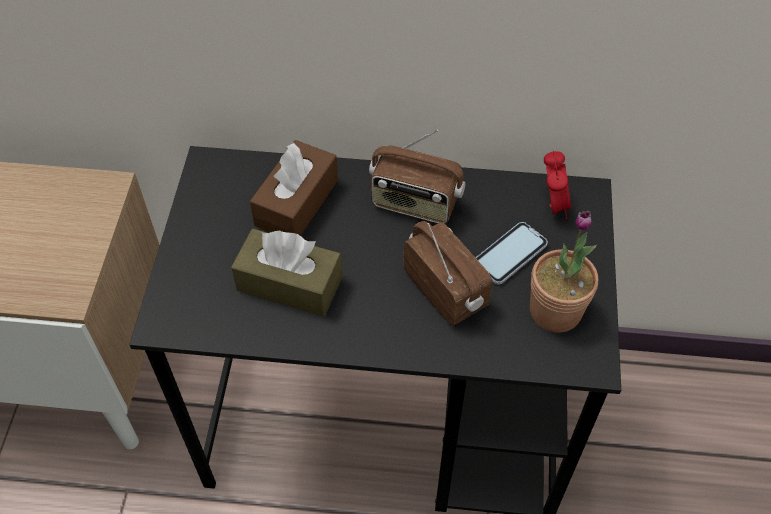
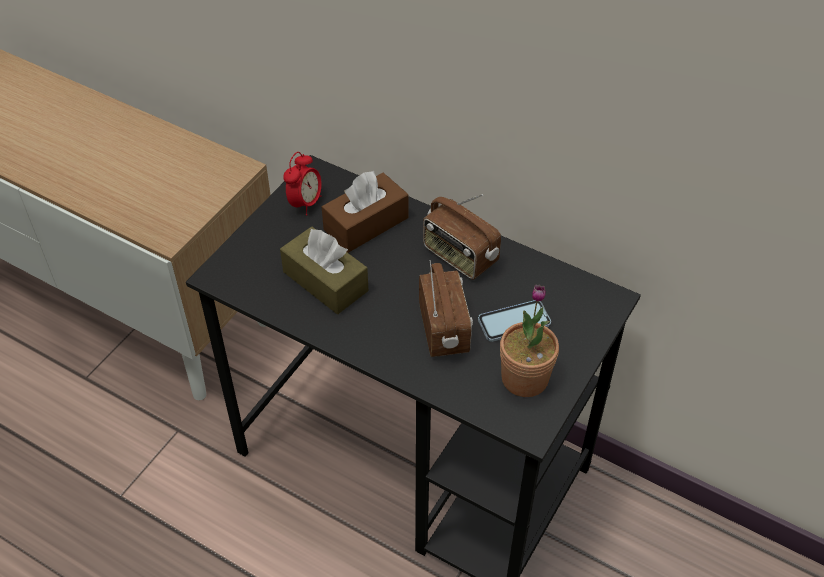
camera: 25 degrees right, 5 degrees down
alarm clock [544,151,571,219] -> alarm clock moved to [283,152,322,216]

